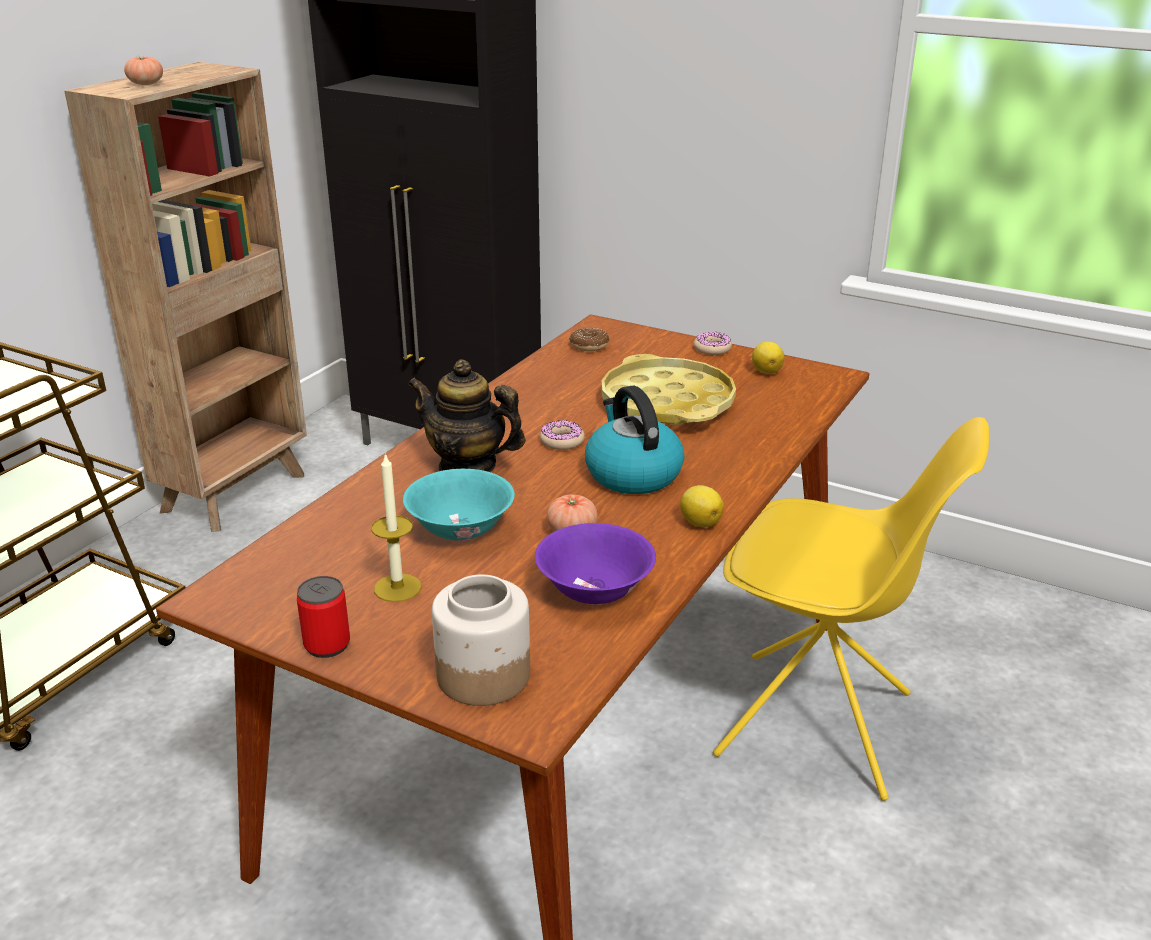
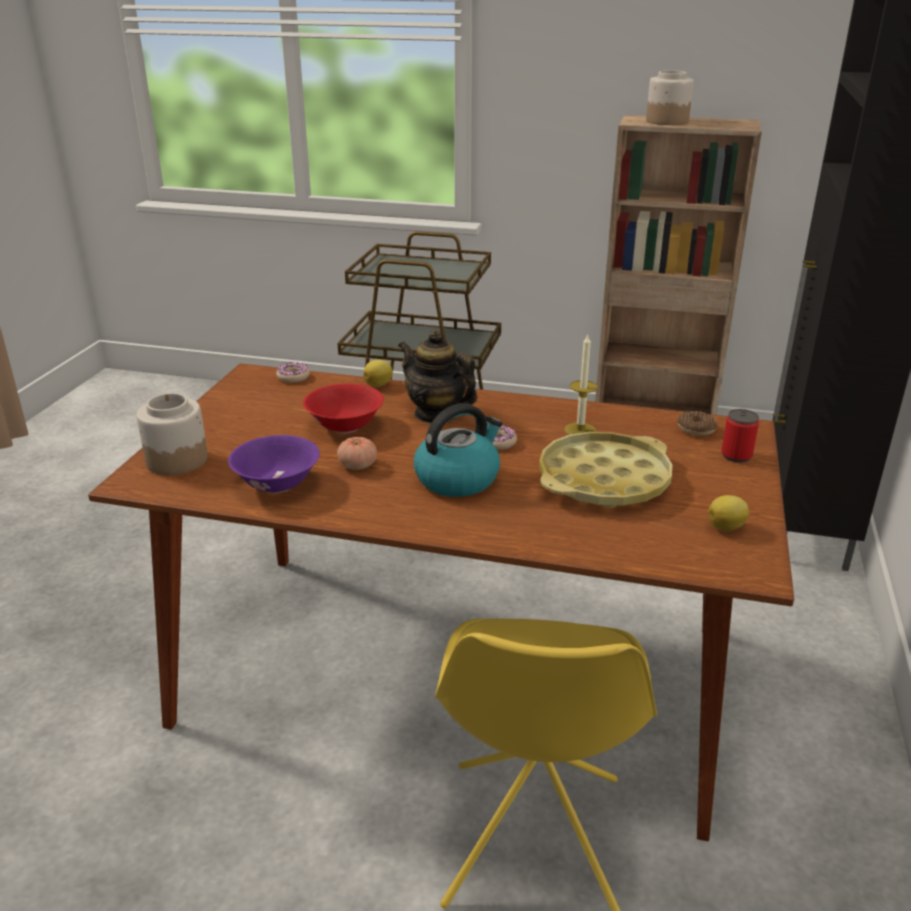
camera: 75 degrees right, 0 degrees up
tomato [124,57,163,85] -> jar [646,71,694,125]
can [297,576,350,658] -> can moved to [721,409,759,463]
candle [371,453,421,602] -> candle moved to [564,334,598,435]
turquoise bowl [403,469,515,542] -> red bowl [303,383,384,434]
teapot [408,360,526,472] -> teapot turned 60 degrees counterclockwise [398,330,478,424]
lemon [680,485,724,527] -> lemon moved to [363,360,393,387]
donut [694,332,732,355] -> donut moved to [276,362,310,383]

